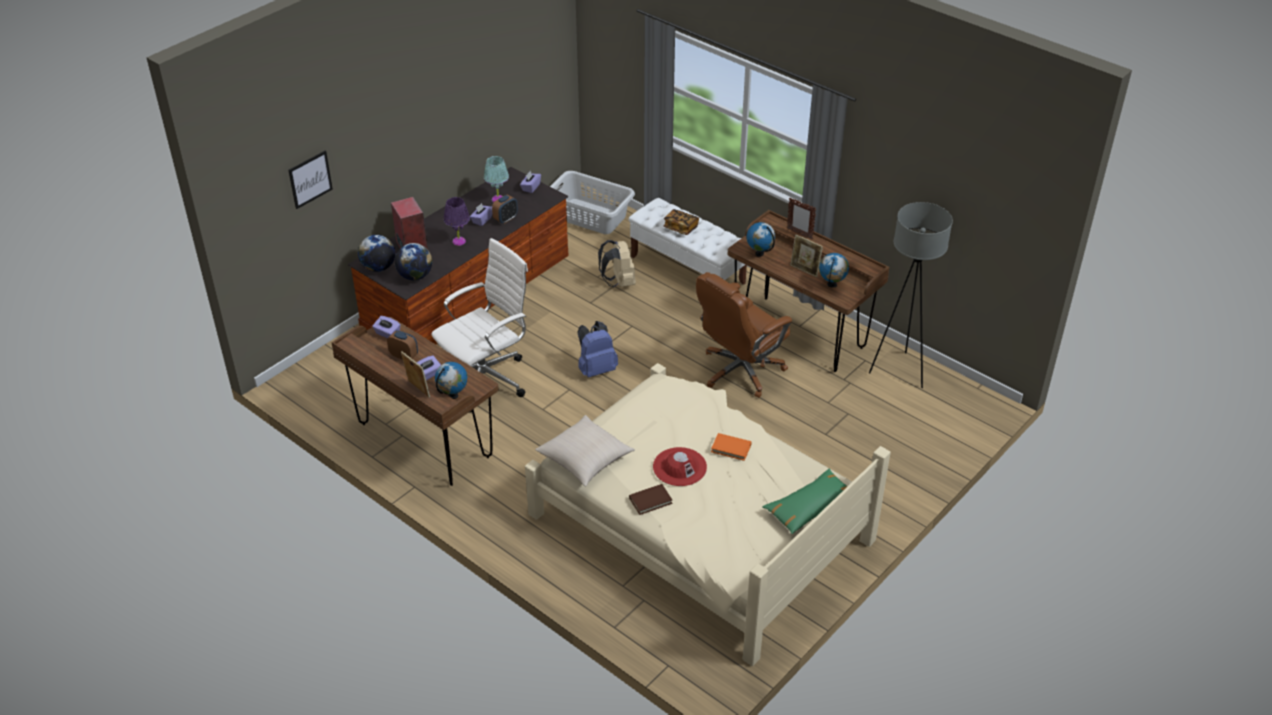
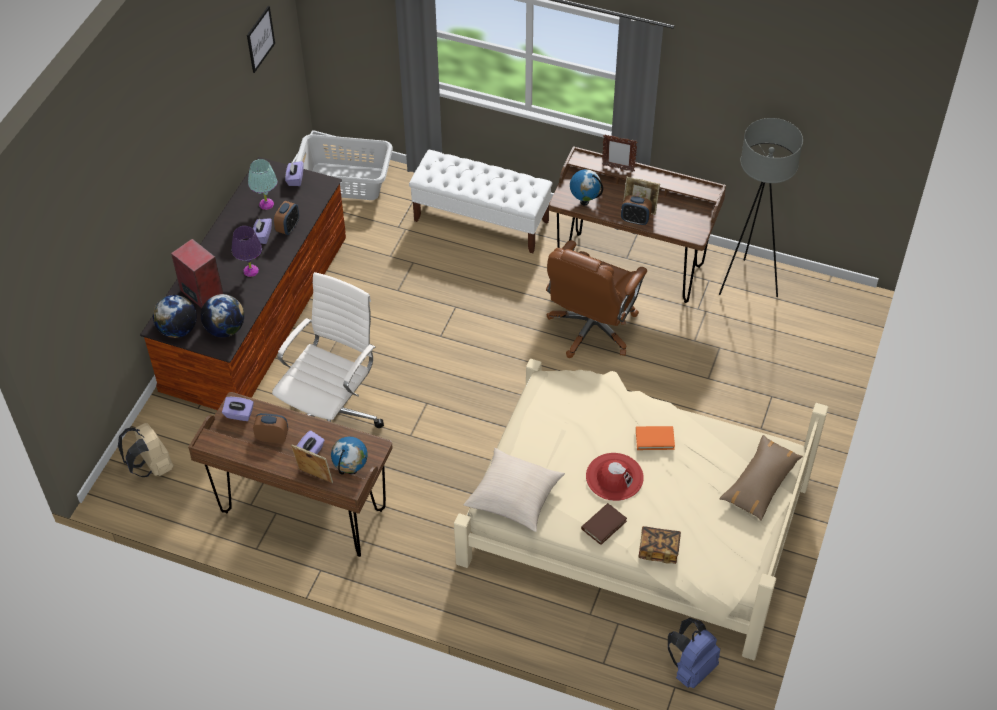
camera: 20 degrees left, 10 degrees up
picture [288,151,333,209] -> picture moved to [247,6,275,73]
blue backpack [577,321,618,378] -> blue backpack moved to [668,618,720,688]
beige backpack [598,240,636,287] -> beige backpack moved to [118,423,174,477]
book [663,209,699,235] -> book moved to [638,526,681,564]
green pillow [762,469,847,534] -> brown pillow [720,435,803,521]
globe [819,253,849,288] -> none
none -> alarm clock [621,195,652,226]

